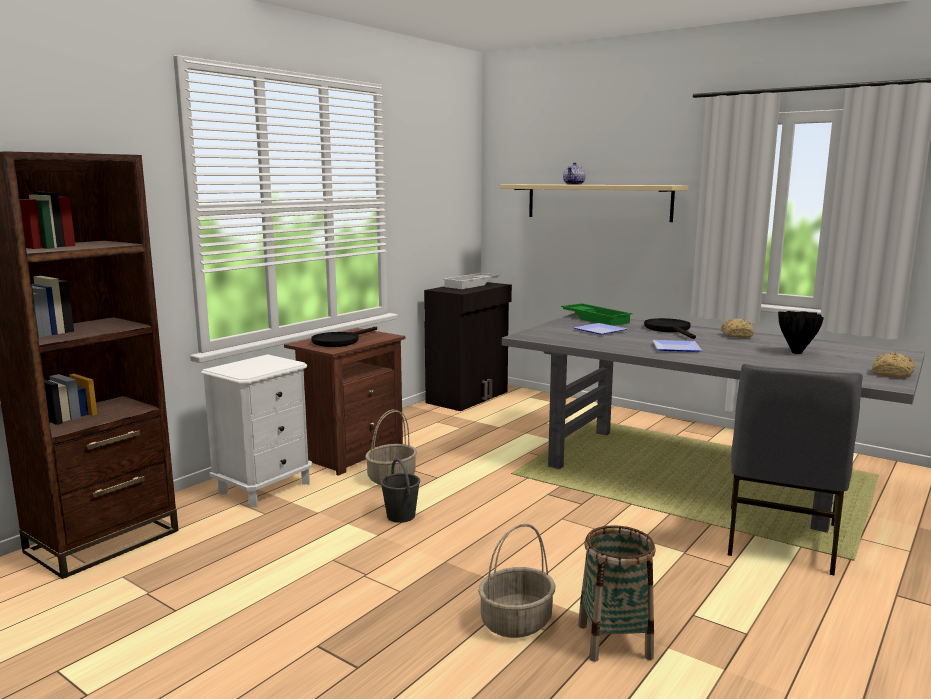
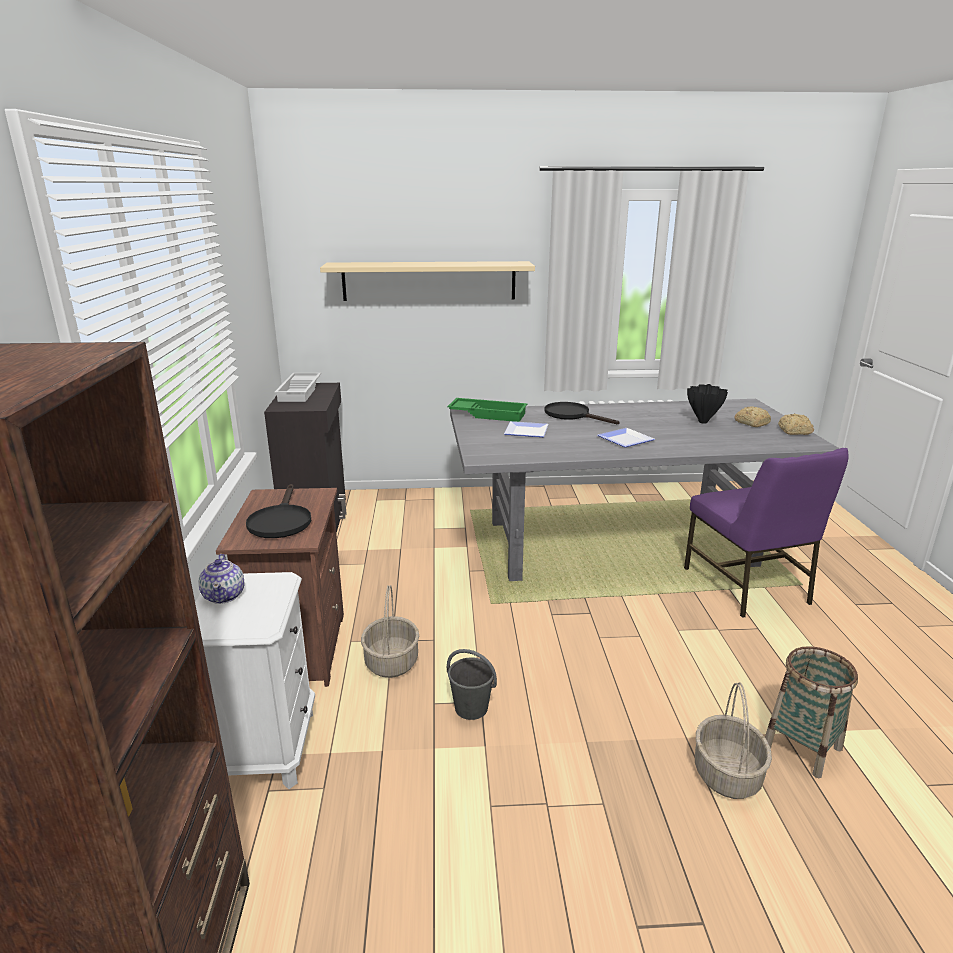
camera: 40 degrees left, 10 degrees up
teapot [563,162,586,185] -> teapot moved to [199,554,244,604]
bread [721,318,754,338] -> bread moved to [734,406,771,427]
grey chair [728,364,863,576] -> purple chair [684,448,849,618]

